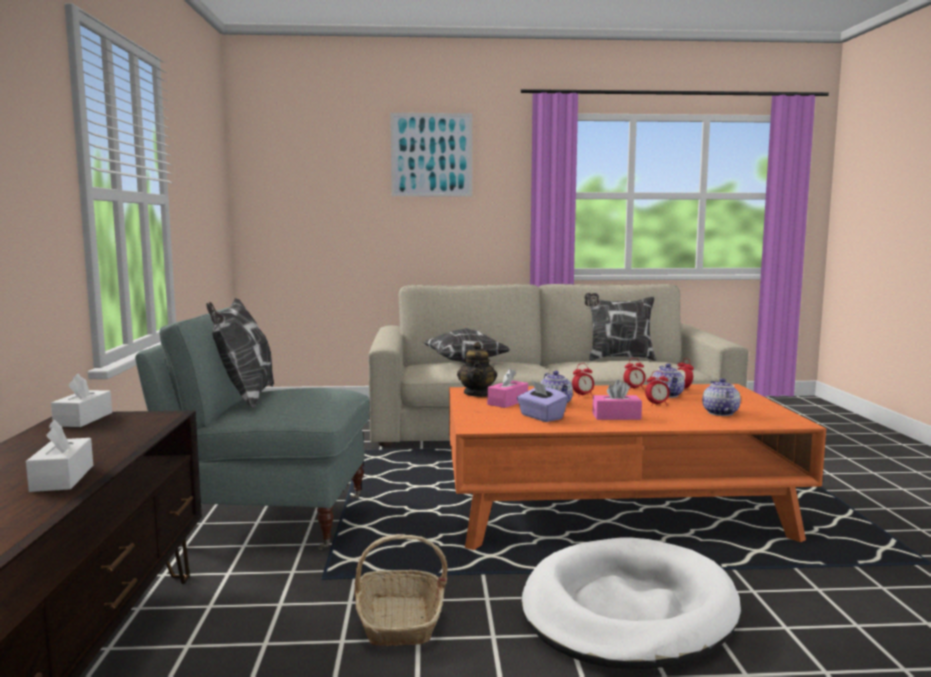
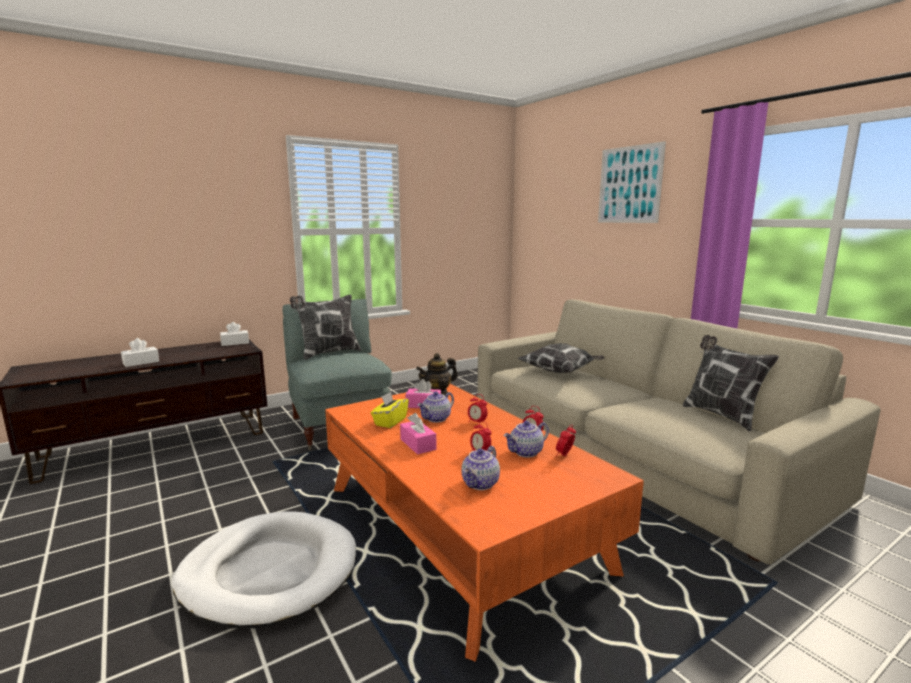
camera: 60 degrees right, 5 degrees up
basket [354,534,448,646] -> none
purple tissue box [517,381,568,422] -> yellow tissue box [371,392,409,428]
teapot [702,378,741,416] -> teapot turned 150 degrees clockwise [461,446,500,490]

